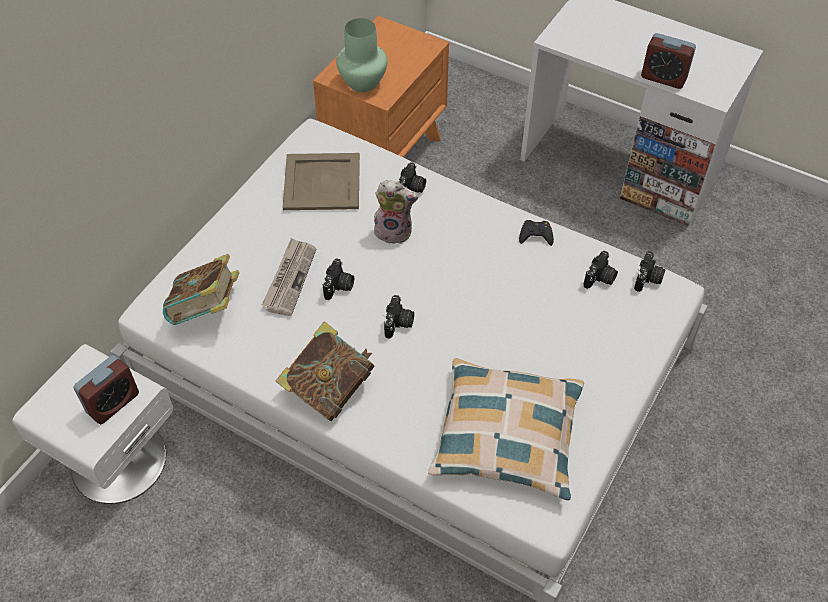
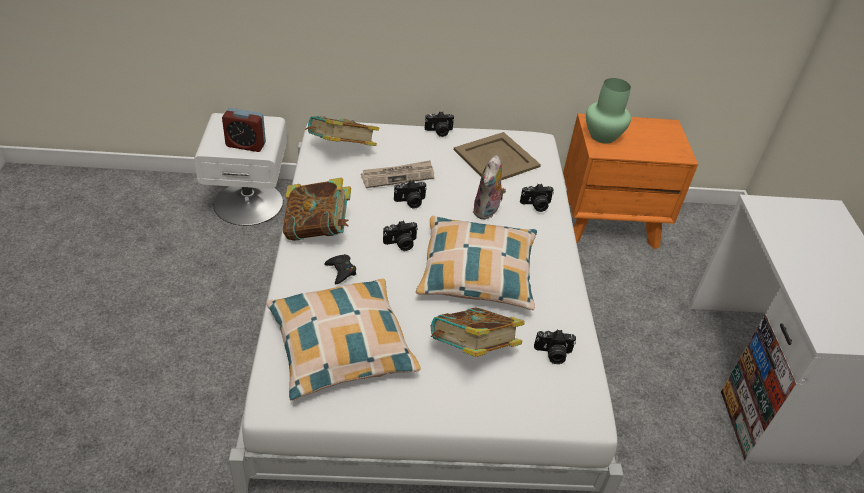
camera: 55 degrees right, 10 degrees down
plush toy [374,180,418,244] -> plush toy turned 45 degrees clockwise [473,155,506,220]
black game controller [519,220,554,246] -> black game controller moved to [324,254,356,284]
camera [634,251,666,292] -> camera moved to [425,111,454,137]
alarm clock [641,33,696,89] -> none
none -> pillow [416,216,537,310]
none -> book [431,307,525,357]

